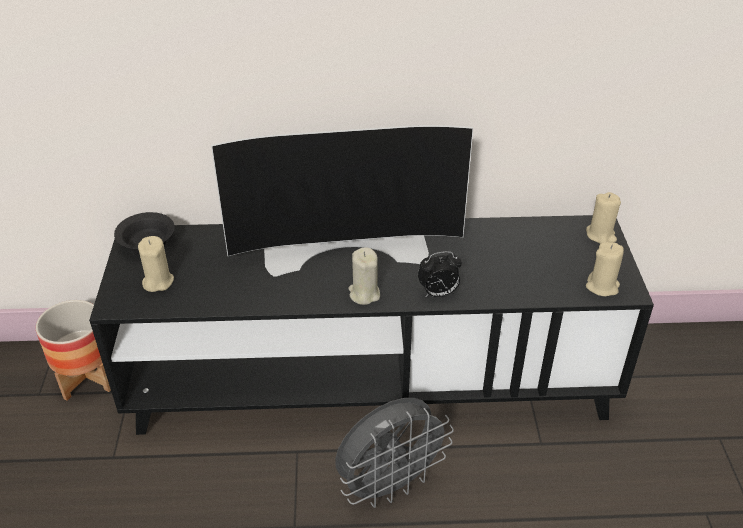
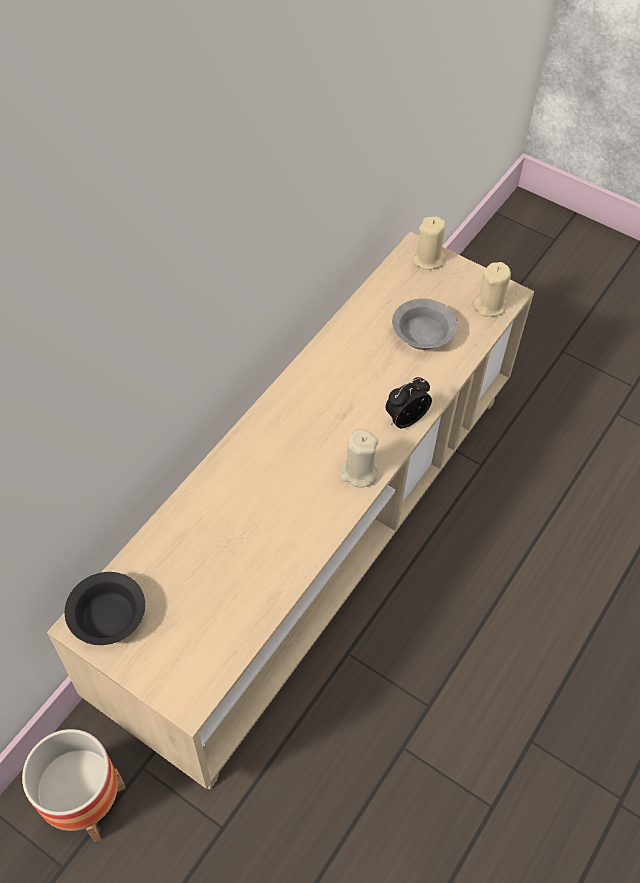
camera: 55 degrees left, 15 degrees up
black tv stand [89,215,654,435] -> beige tv stand [47,231,534,790]
beige candle [138,236,174,292] -> none
television [211,125,473,277] -> none
grey fan [335,398,454,508] -> none
alarm clock [418,251,462,297] -> alarm clock turned 150 degrees counterclockwise [385,377,432,428]
none -> grey bowl [392,299,457,350]

